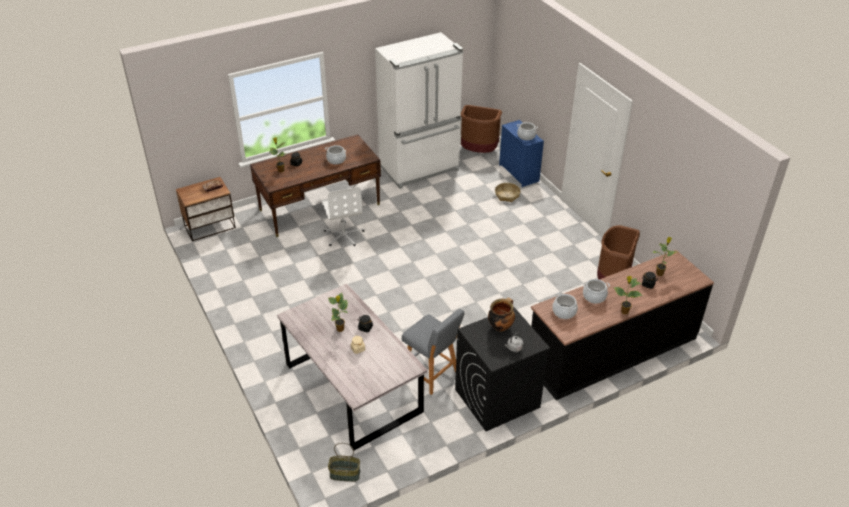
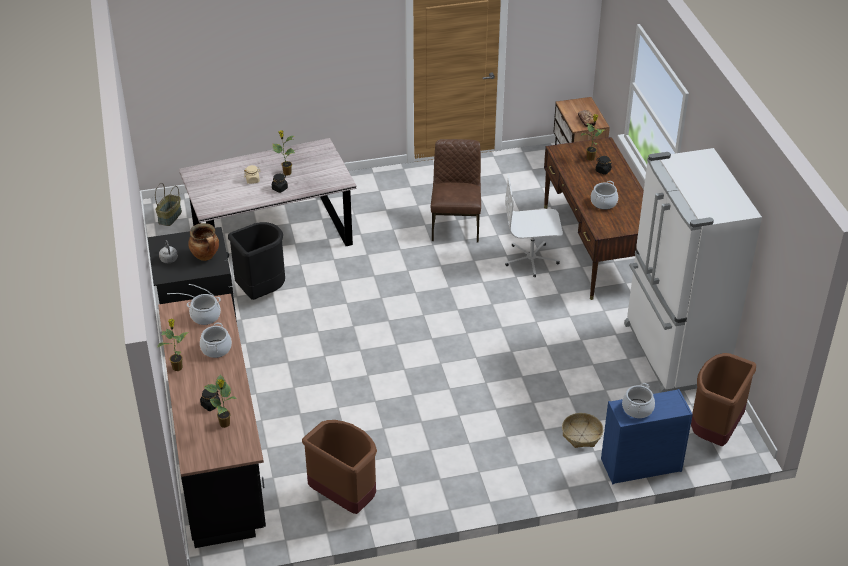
camera: 105 degrees right, 0 degrees up
grey stool [402,309,464,395] -> black trash can [228,222,285,300]
none -> brown chair [431,139,481,243]

